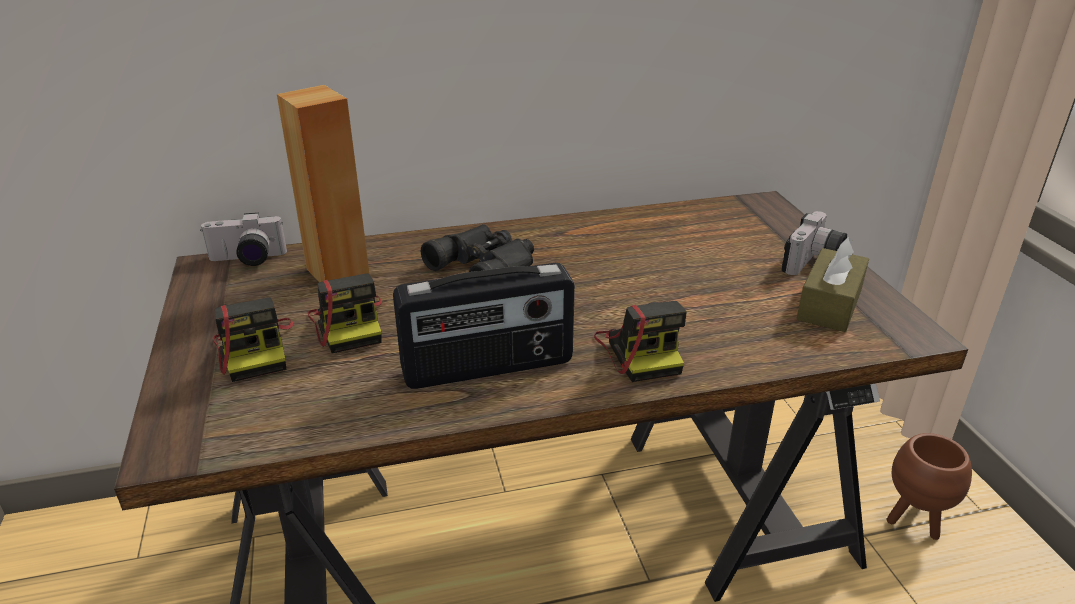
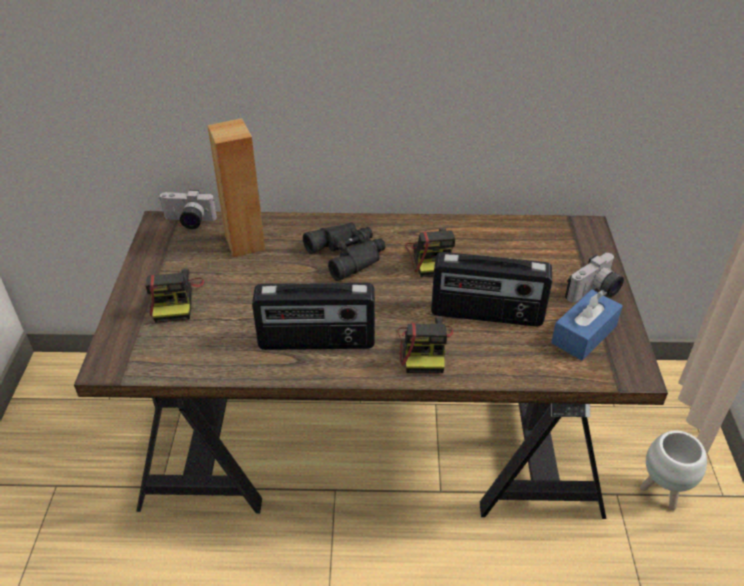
camera: 15 degrees right, 10 degrees up
camera [308,273,382,353] -> camera moved to [406,228,455,278]
brown tissue box [796,237,869,332] -> blue tissue box [551,290,623,361]
brown planter [887,433,972,540] -> white planter [640,430,707,510]
none -> radio [431,252,552,327]

